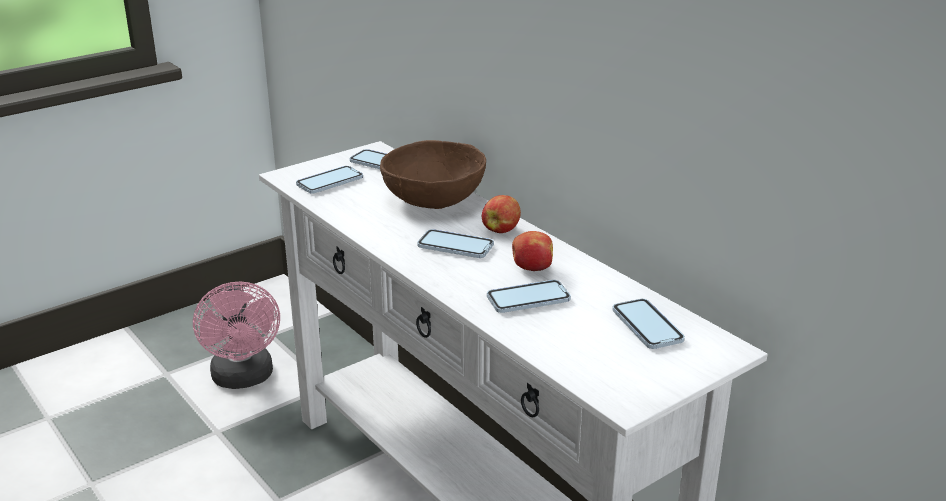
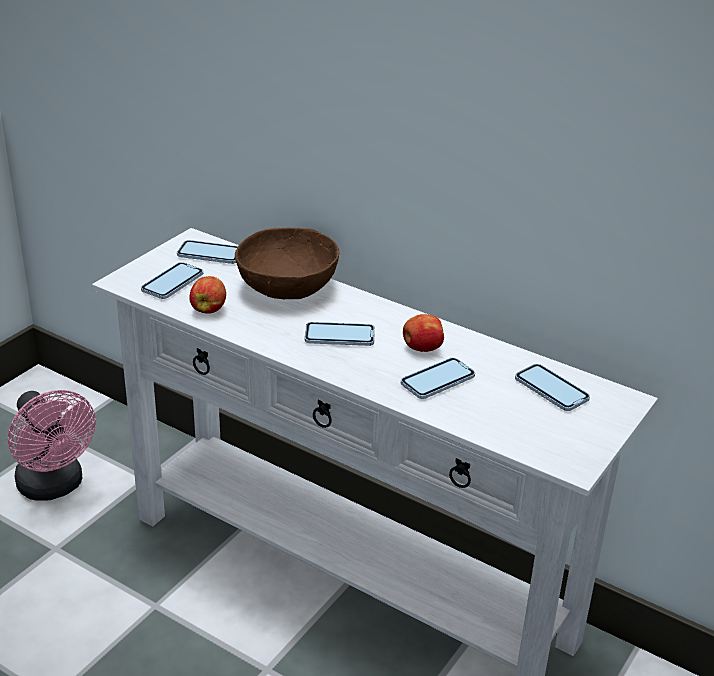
camera: 20 degrees left, 5 degrees up
apple [482,195,521,233] -> apple moved to [189,276,226,314]

